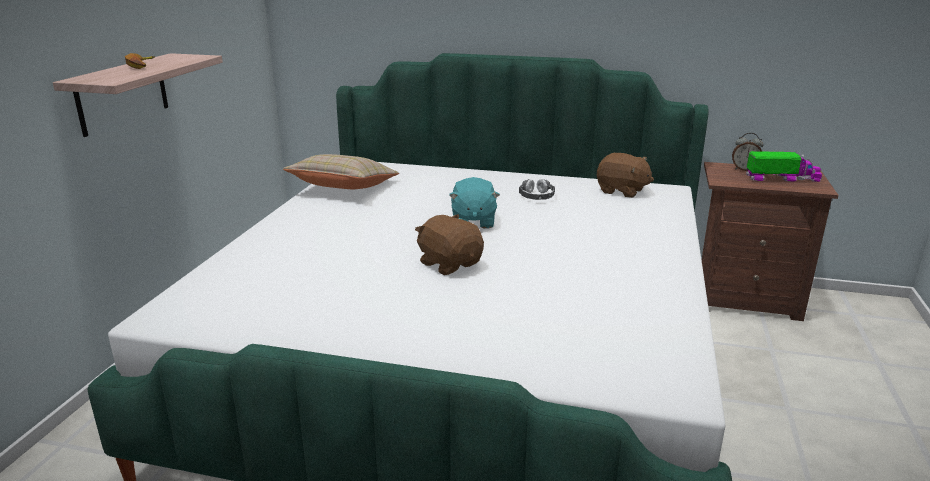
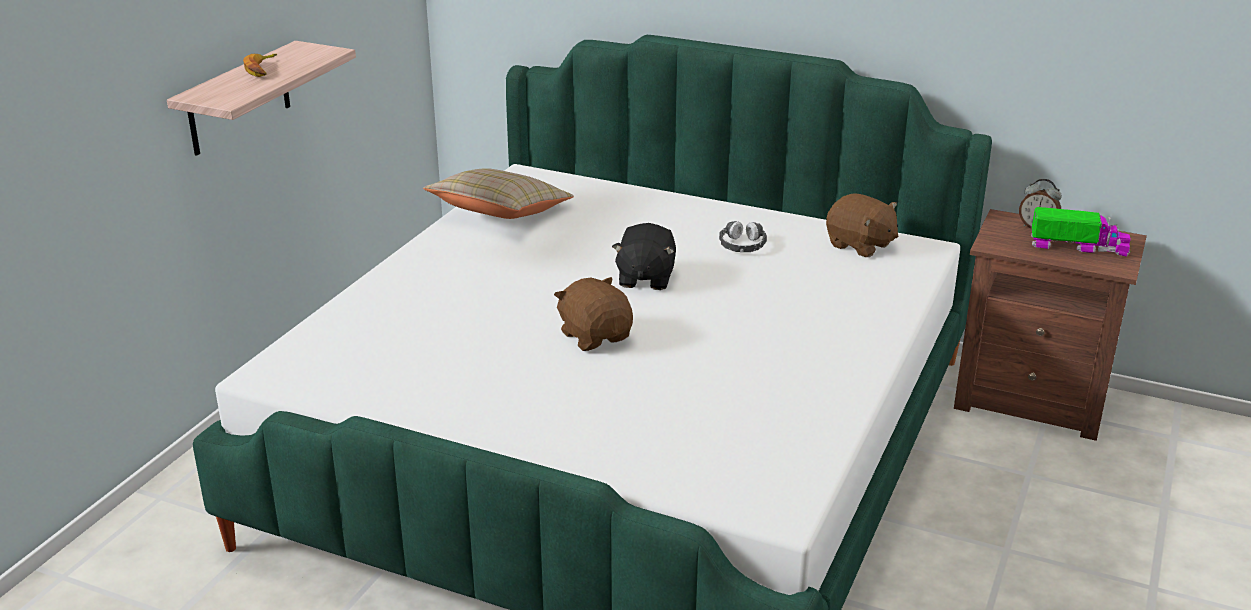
camera: 10 degrees right, 5 degrees up
turquoise plush toy [449,177,500,229] -> black plush toy [612,223,676,290]

